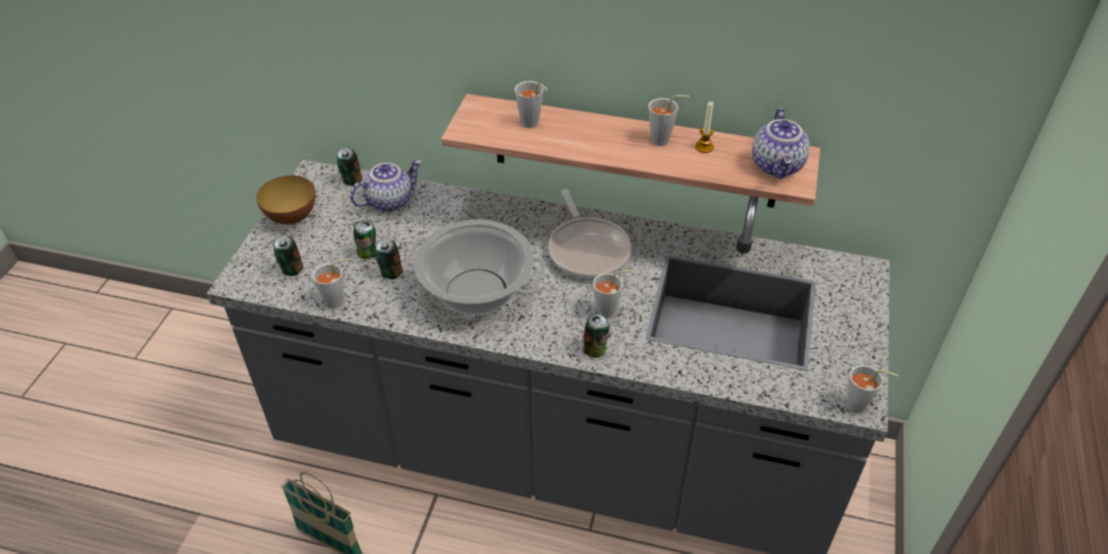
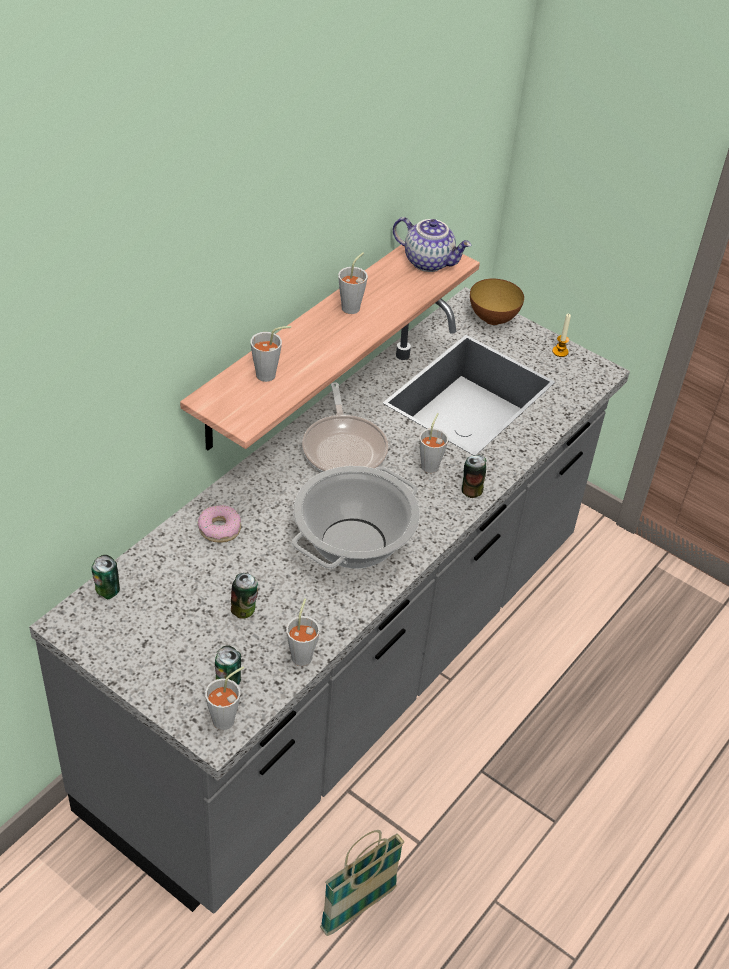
camera: 70 degrees left, 0 degrees up
bowl [256,176,316,225] -> bowl moved to [470,279,524,325]
teapot [350,160,422,212] -> none
can [375,239,403,279] -> none
frying pan [548,189,632,279] -> frying pan turned 75 degrees clockwise [302,382,388,472]
candle [695,101,714,153] -> candle moved to [552,314,571,357]
grey cup [846,365,899,414] -> grey cup moved to [205,667,244,730]
none -> donut [197,505,241,543]

